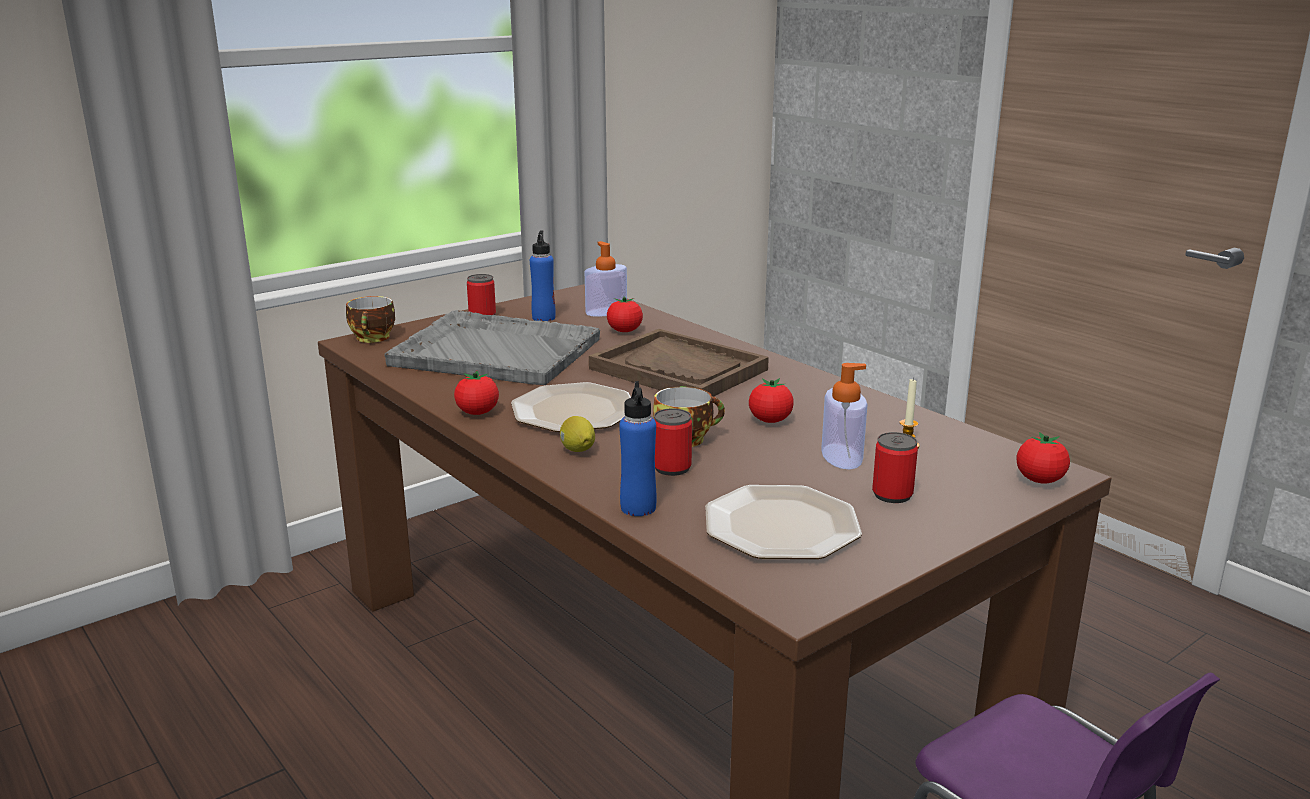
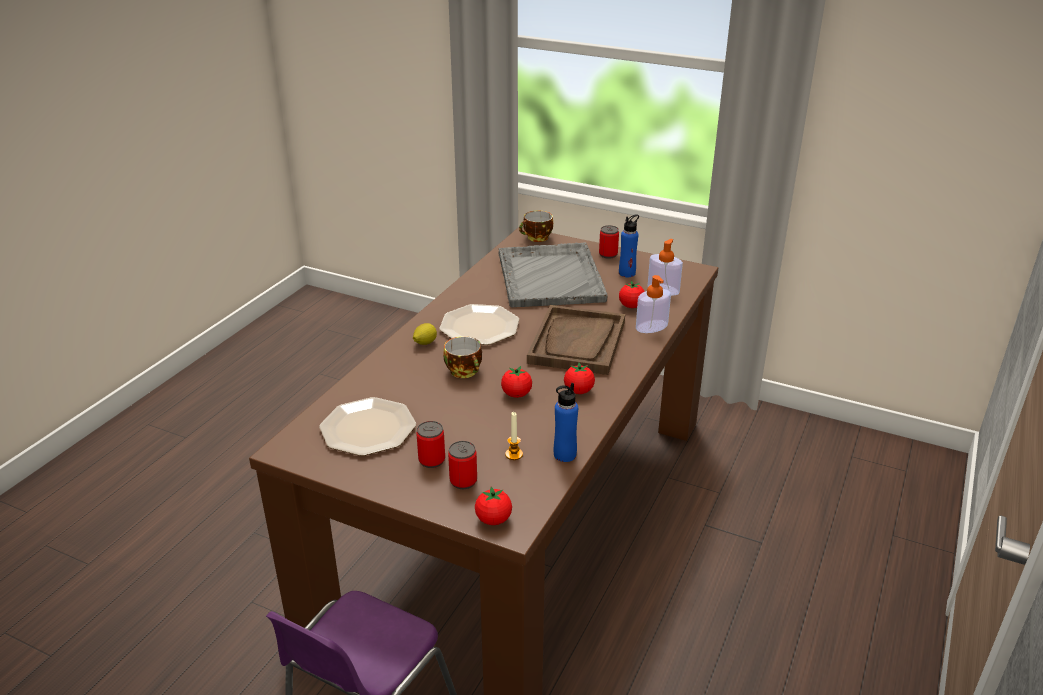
camera: 65 degrees right, 10 degrees up
tomato [454,371,499,415] -> tomato moved to [564,363,595,394]
blue bottle [619,381,656,516] -> blue bottle moved to [554,383,578,462]
can [654,409,692,476] -> can moved to [448,441,477,489]
soap dispenser [821,363,868,470] -> soap dispenser moved to [636,275,671,333]

